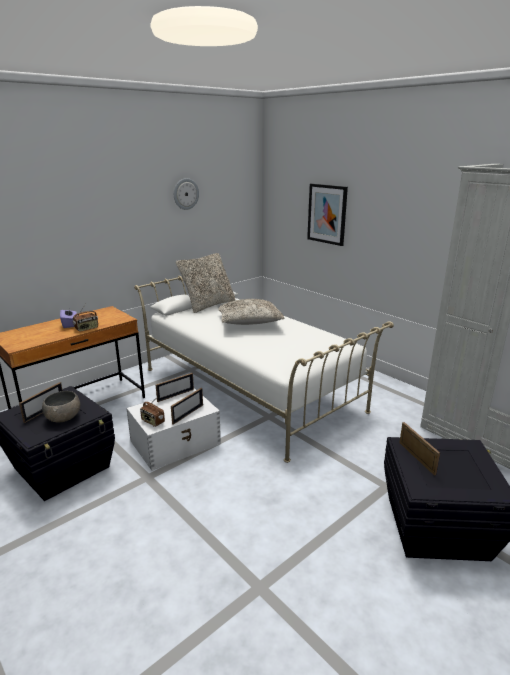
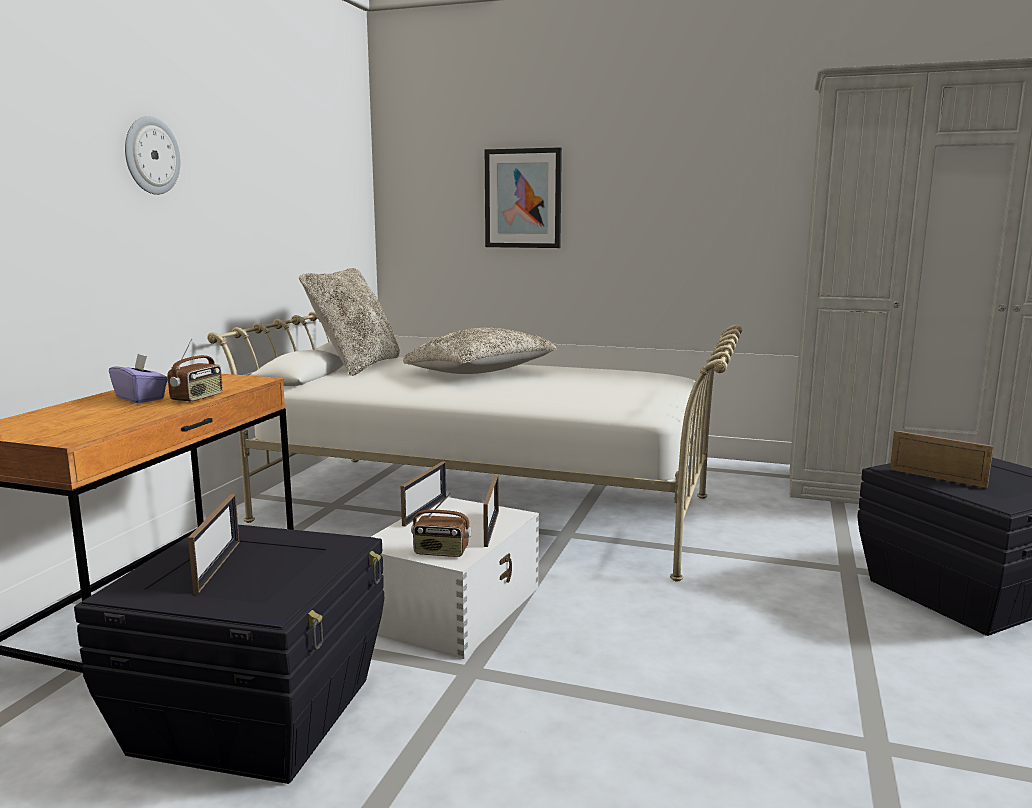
camera: 30 degrees left, 10 degrees down
grey bowl [42,391,80,423] -> none
wall clock [174,178,199,210] -> wall clock moved to [125,116,180,195]

